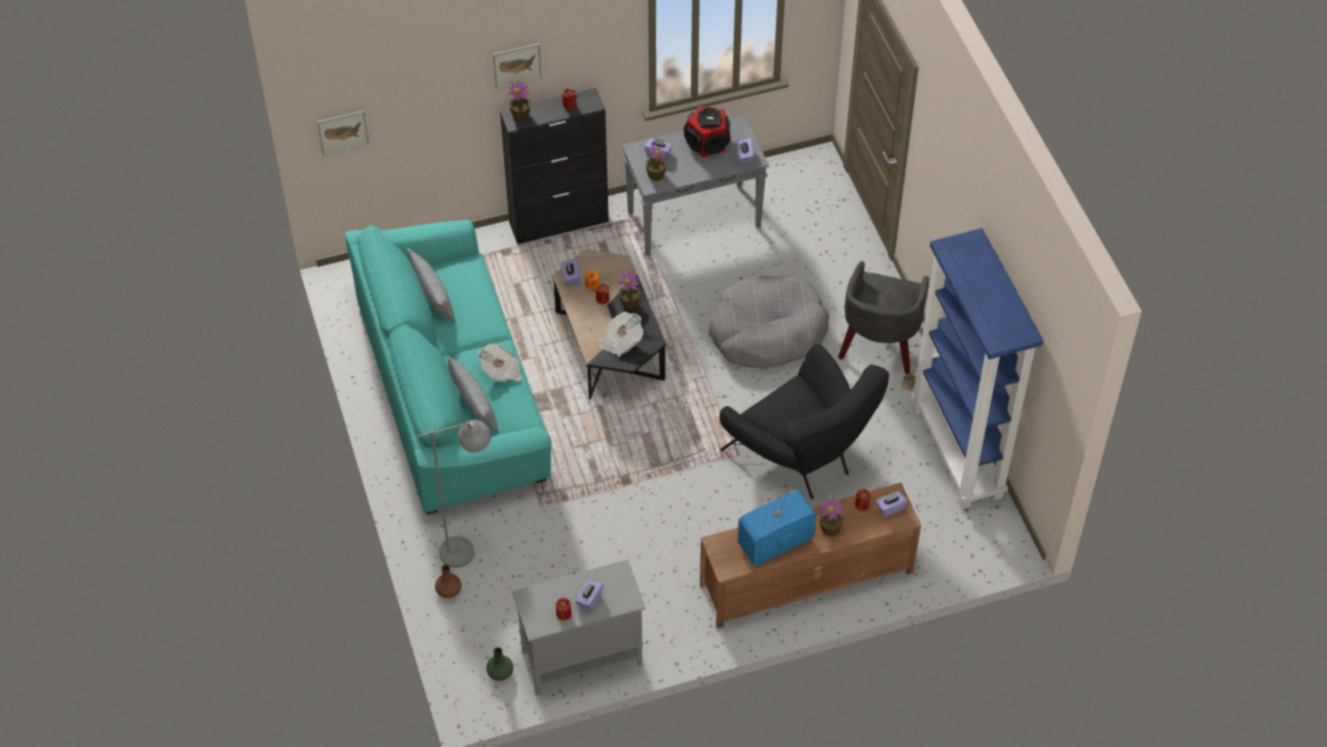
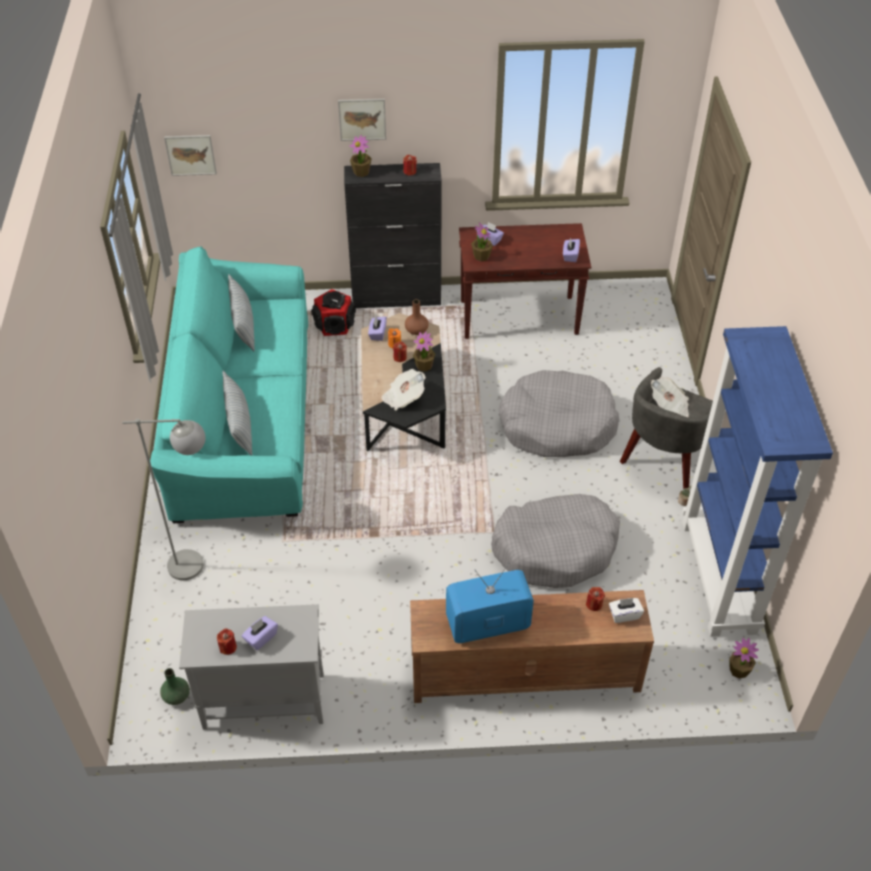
camera: 15 degrees right, 5 degrees down
brown vase [435,565,462,598] -> brown vase moved to [405,299,429,335]
newspaper [478,343,522,382] -> newspaper moved to [651,377,689,417]
grey console table [622,116,769,256] -> brown console table [459,223,591,339]
speaker [684,106,731,158] -> speaker moved to [311,289,356,336]
black armchair [719,344,889,499] -> grey dog bed [491,494,620,588]
potted plant [819,497,844,537] -> potted plant moved to [729,638,759,679]
purple tissue box [876,491,908,517] -> white tissue box [609,598,644,623]

